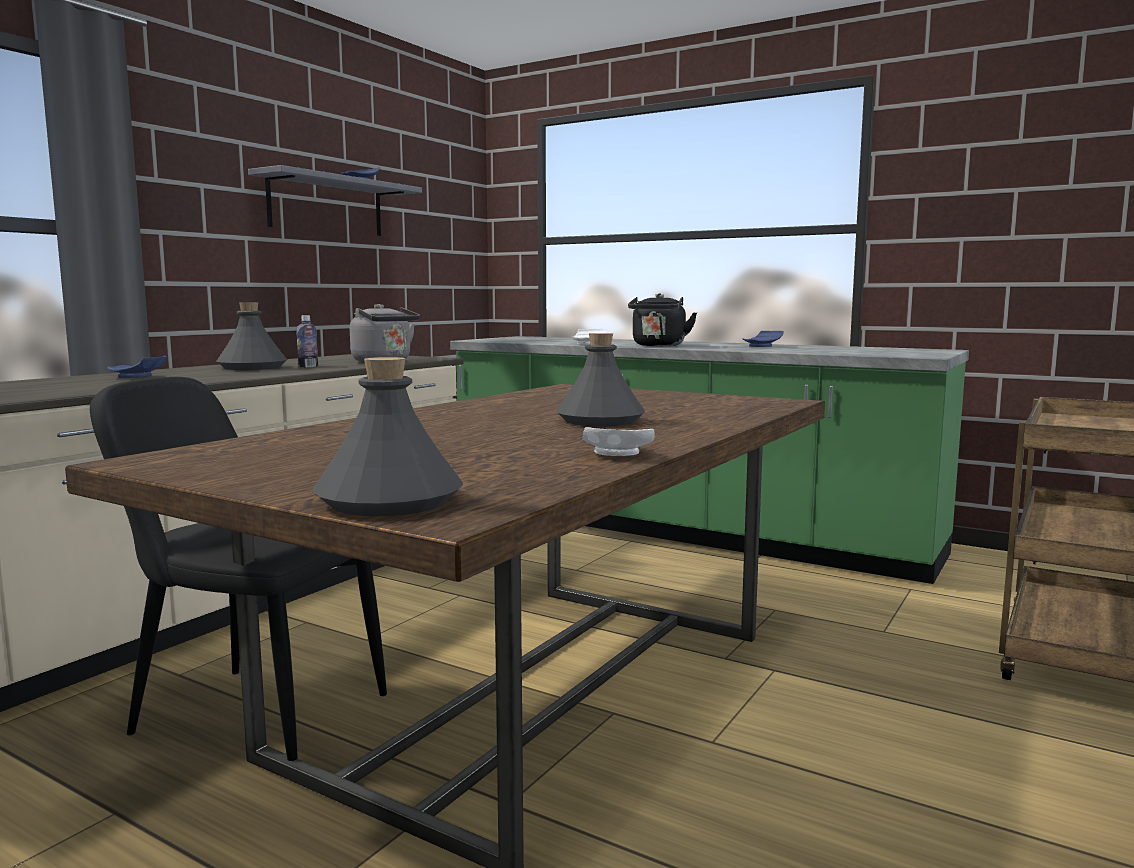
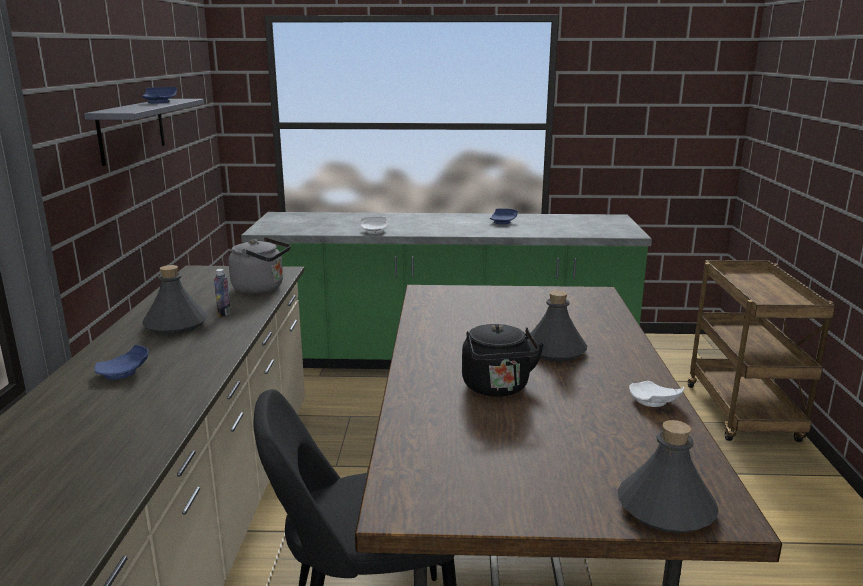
camera: 30 degrees left, 10 degrees up
black kettle [628,294,697,346] -> black kettle moved to [462,324,544,397]

